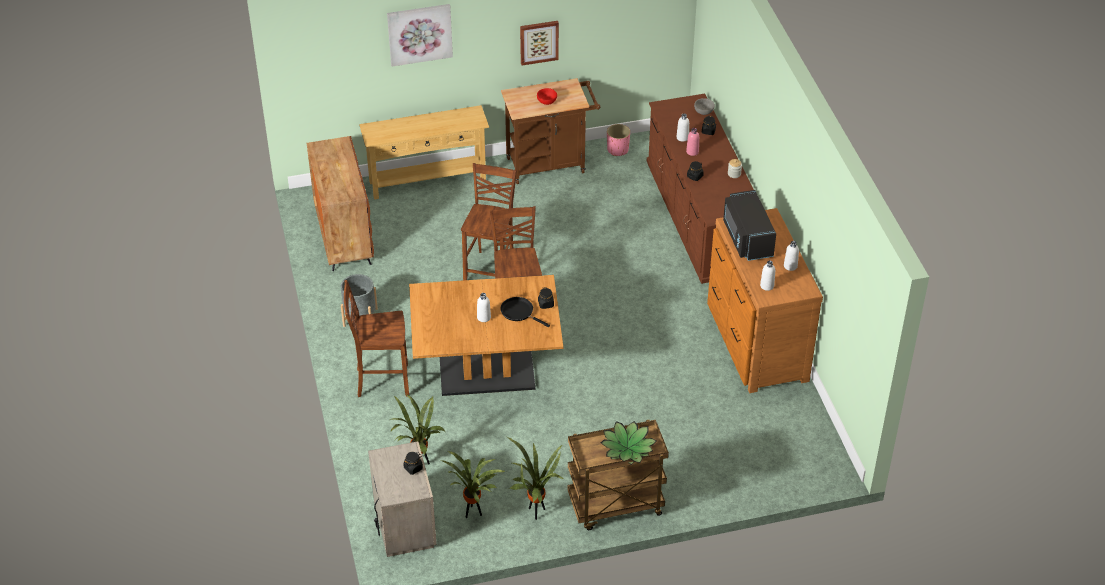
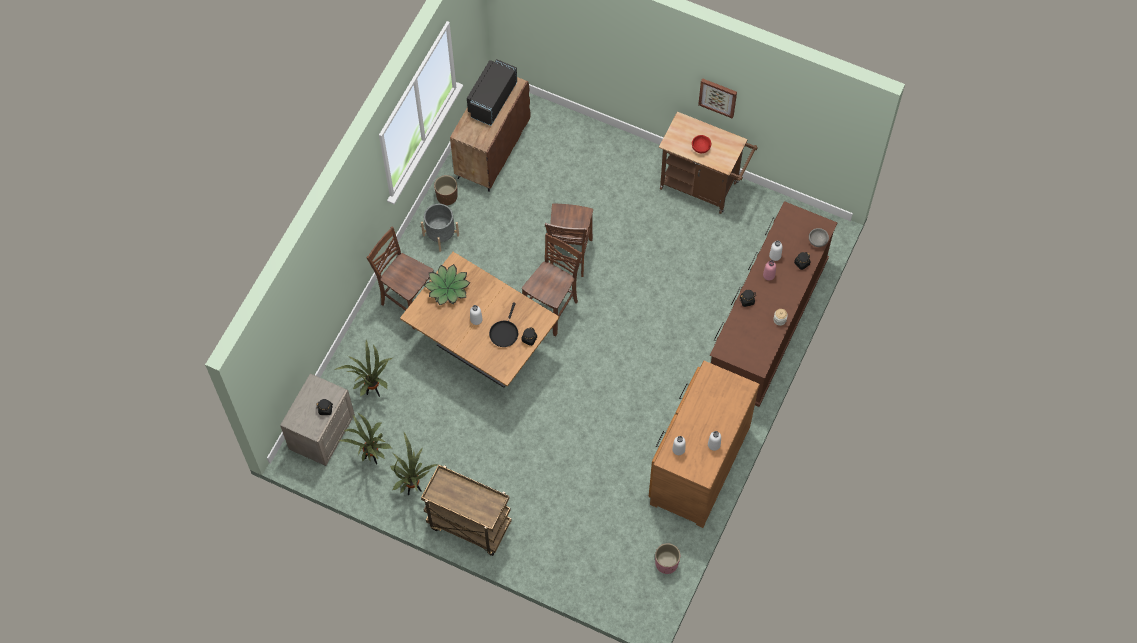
camera: 40 degrees right, 20 degrees up
beige console table [359,105,489,199] -> none
picture [387,4,453,66] -> none
brown chair [461,163,517,280] -> brown chair turned 135 degrees clockwise [545,204,593,277]
black frying pan [500,297,550,327] -> black frying pan turned 150 degrees counterclockwise [489,302,518,347]
potted plant [601,421,657,465] -> potted plant moved to [424,264,470,305]
pink planter [607,124,630,156] -> pink planter moved to [655,543,680,574]
black microwave [723,190,776,261] -> black microwave moved to [467,59,517,126]
none -> brown planter [434,175,458,205]

